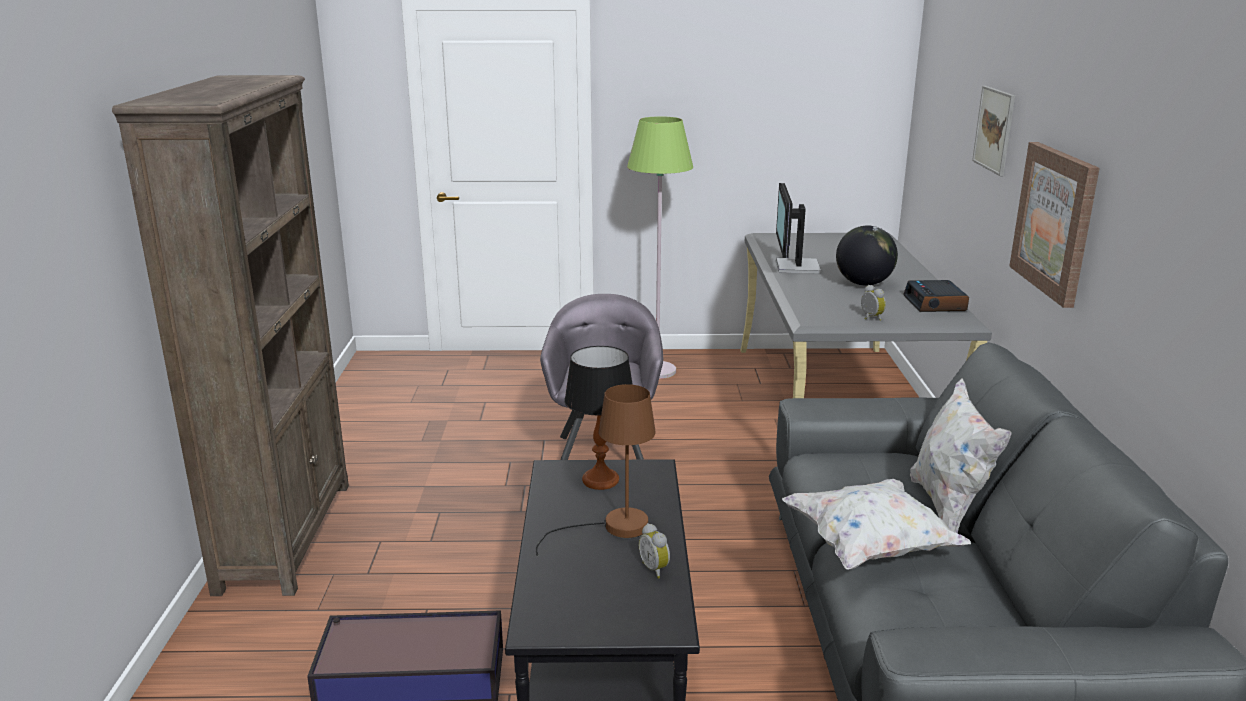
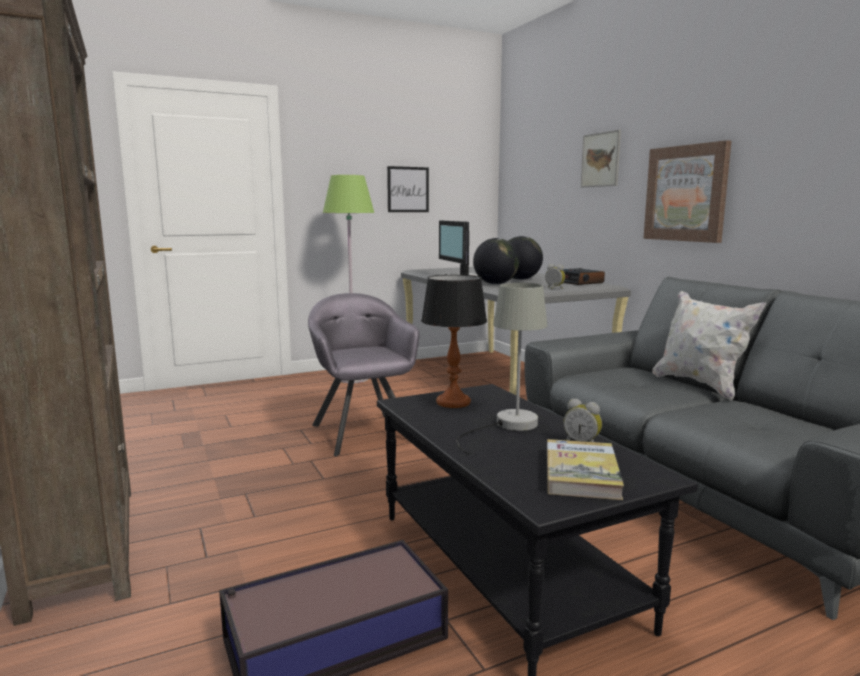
camera: 25 degrees left, 10 degrees down
brown table lamp [536,384,656,556] -> grey table lamp [456,283,548,455]
white pillow [782,479,971,570] -> none
none -> picture [387,166,429,212]
none -> globe [473,238,519,284]
none -> book [547,439,624,500]

